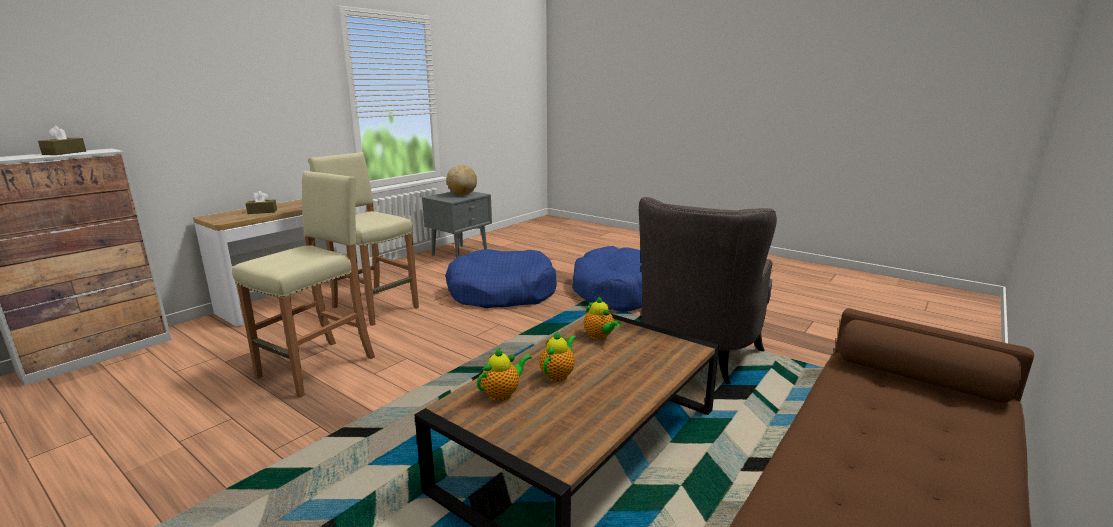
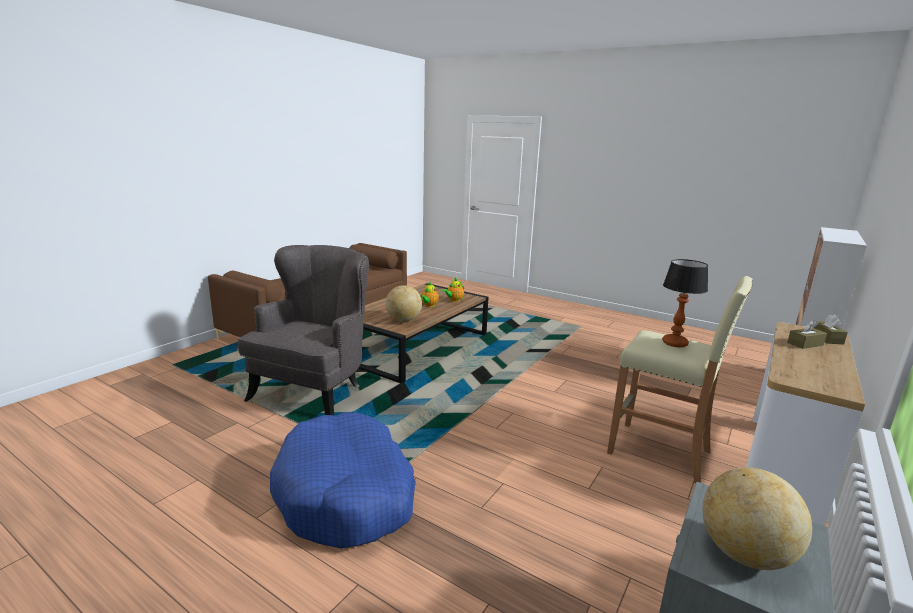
camera: 175 degrees right, 0 degrees up
brown tissue box [38,126,86,155] -> brown tissue box moved to [814,315,848,344]
beige stool [232,171,375,398] -> none
blue dog bed [445,249,557,308] -> none
teapot [584,297,621,340] -> globe [386,285,422,322]
none -> table lamp [662,259,708,347]

